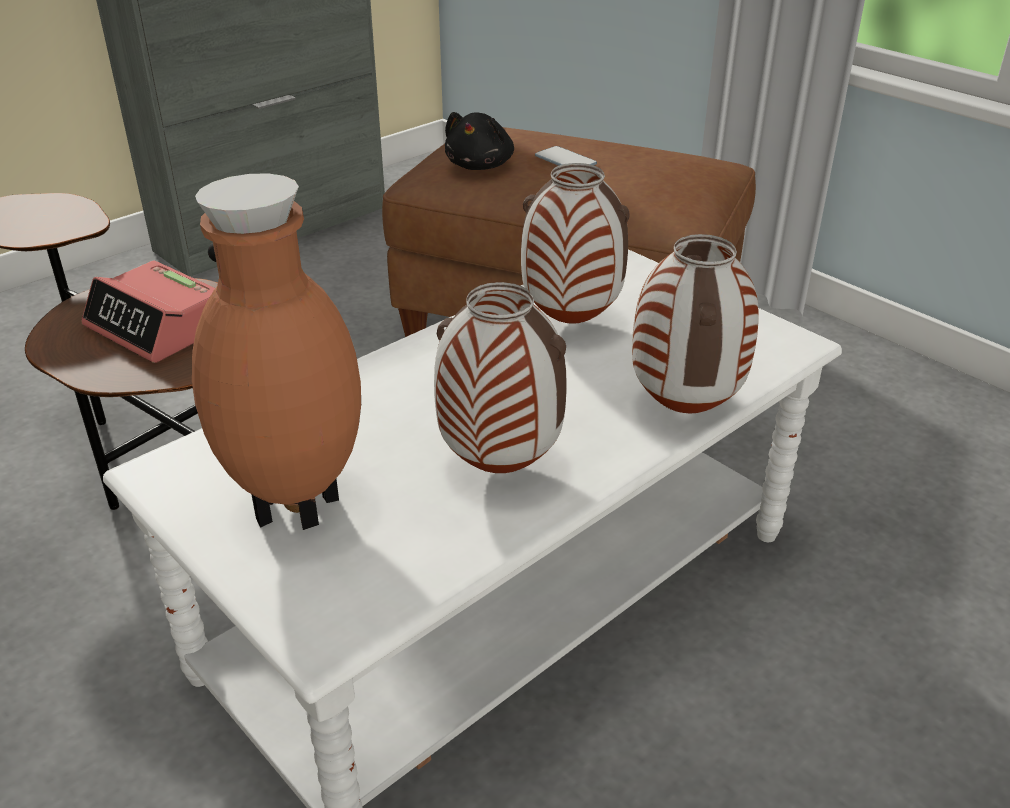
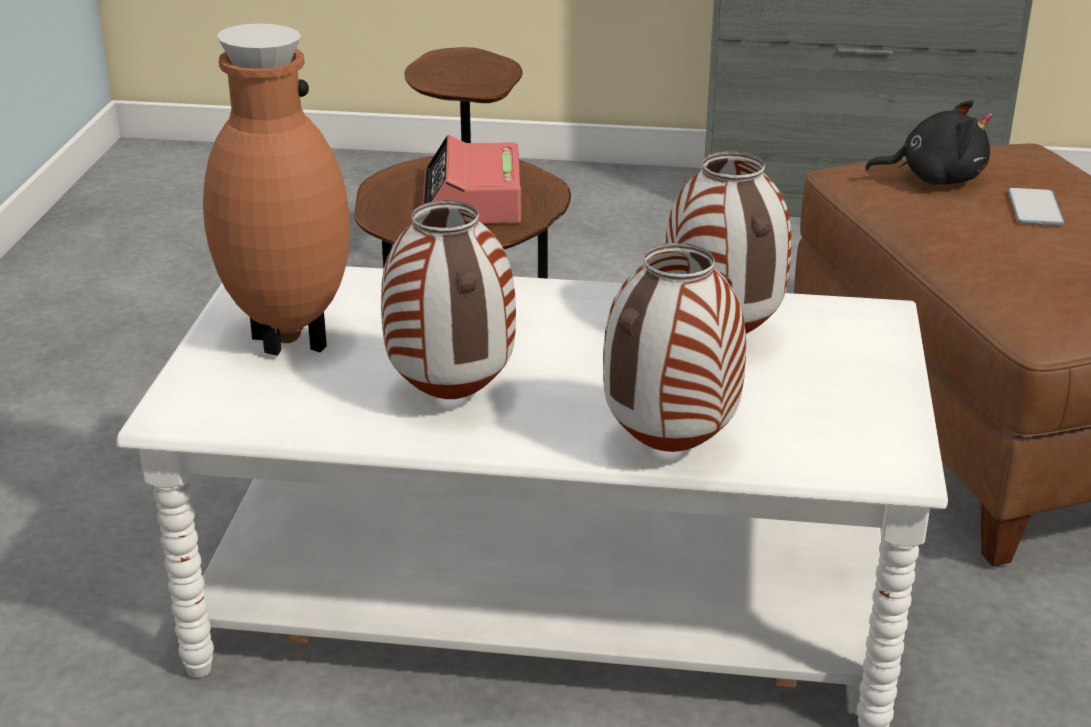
camera: 50 degrees right, 5 degrees down
black plush toy [445,112,514,170] -> black plush toy turned 150 degrees counterclockwise [865,100,992,185]

